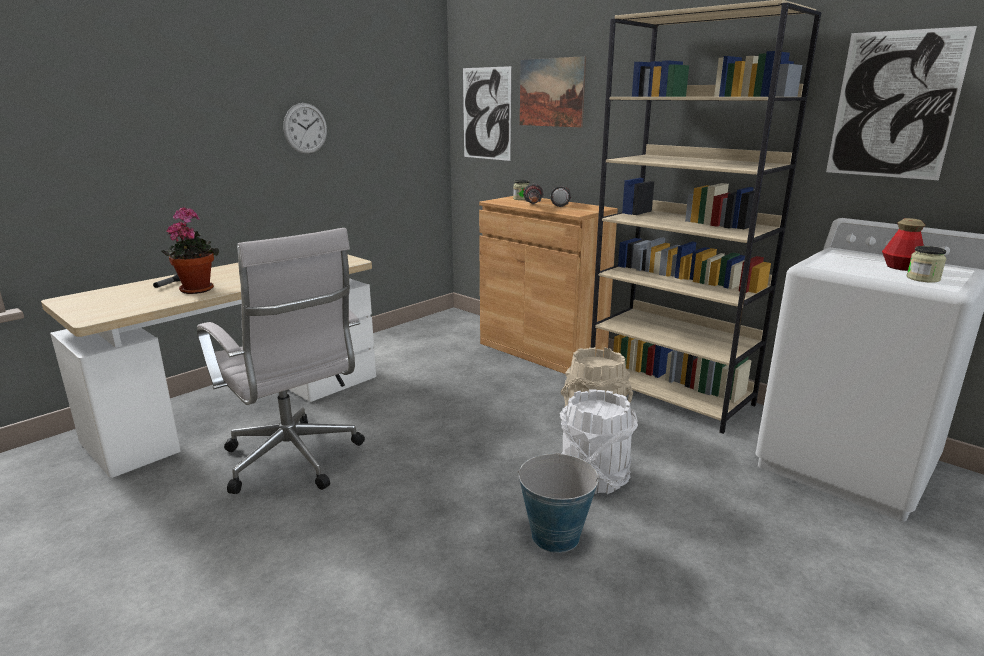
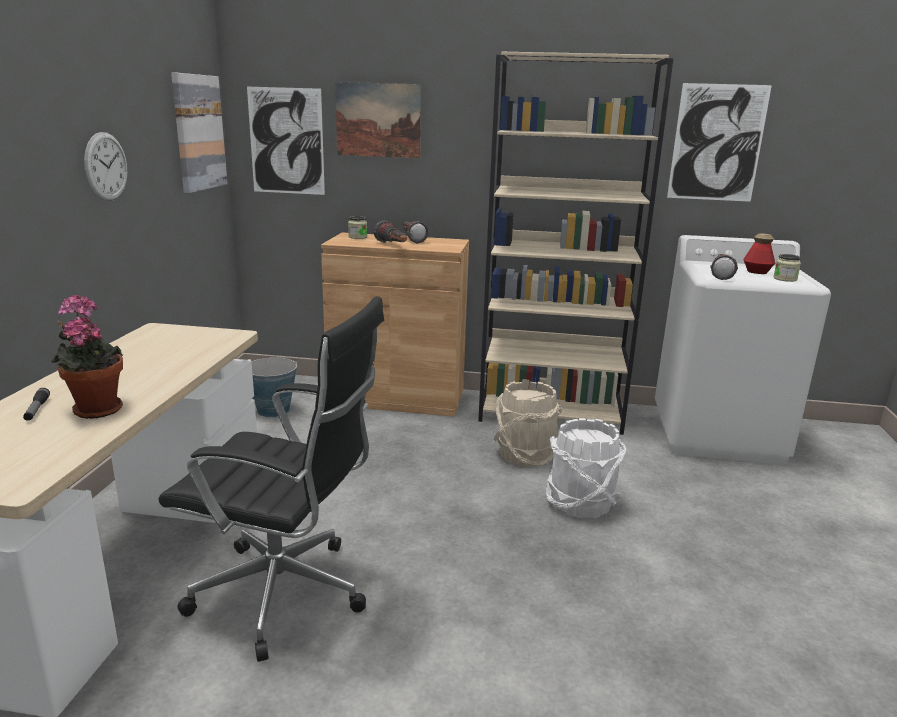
camera: 35 degrees left, 0 degrees up
white office chair [197,228,365,494] -> black office chair [158,296,384,662]
bucket [518,454,600,553] -> bucket moved to [252,357,297,417]
none -> picture [171,72,227,193]
none -> flashlight [710,254,738,280]

